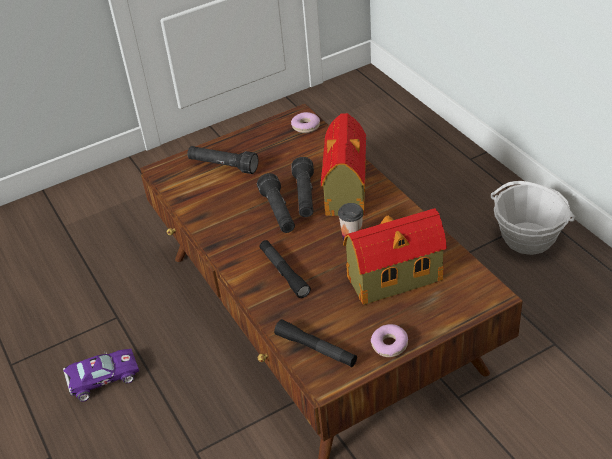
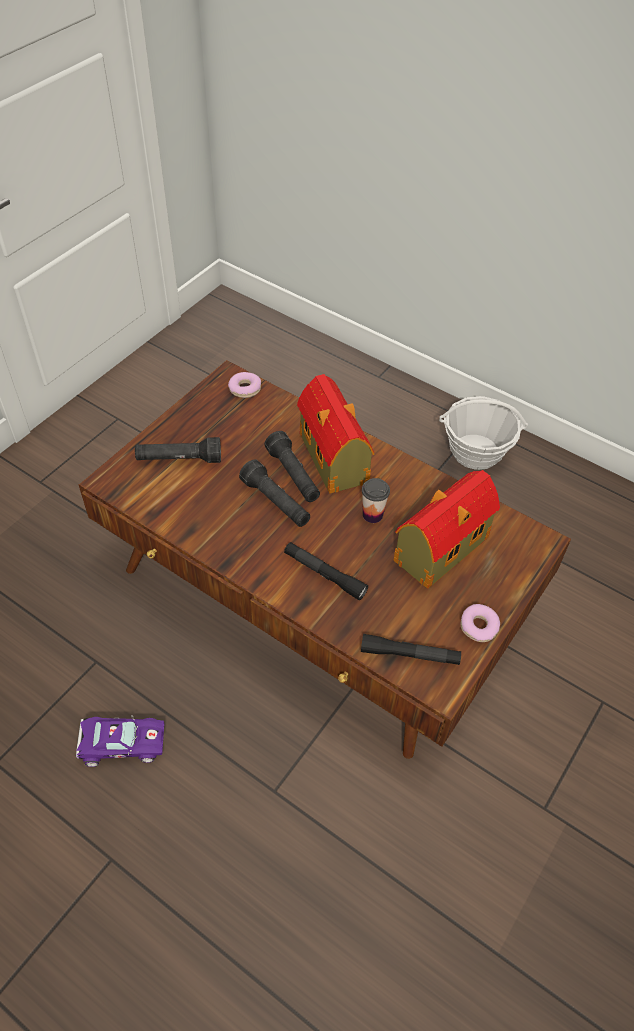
camera: 30 degrees left, 10 degrees up
purple toy car [63,349,139,402] -> purple toy car turned 45 degrees clockwise [76,715,164,767]

